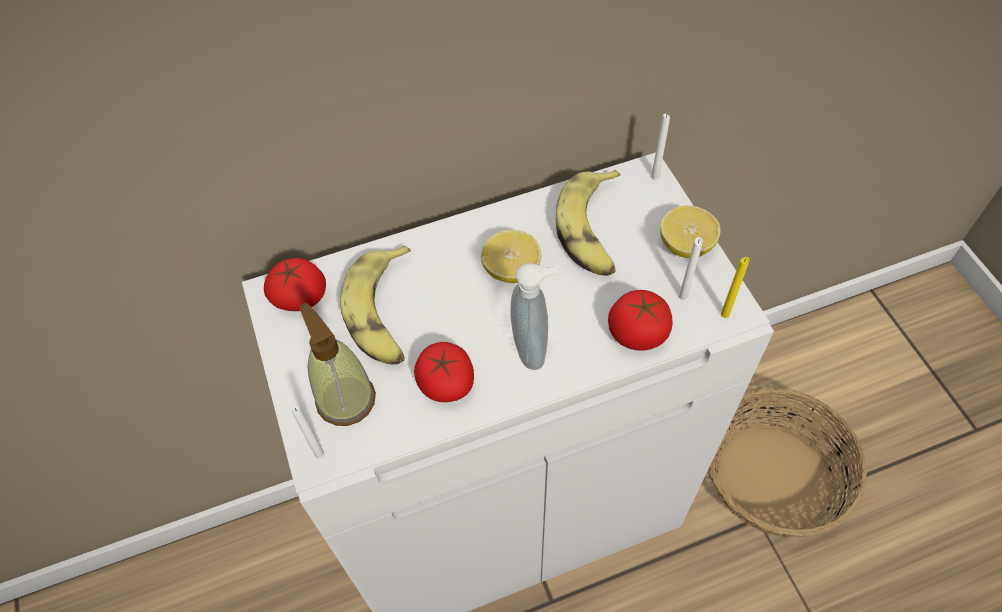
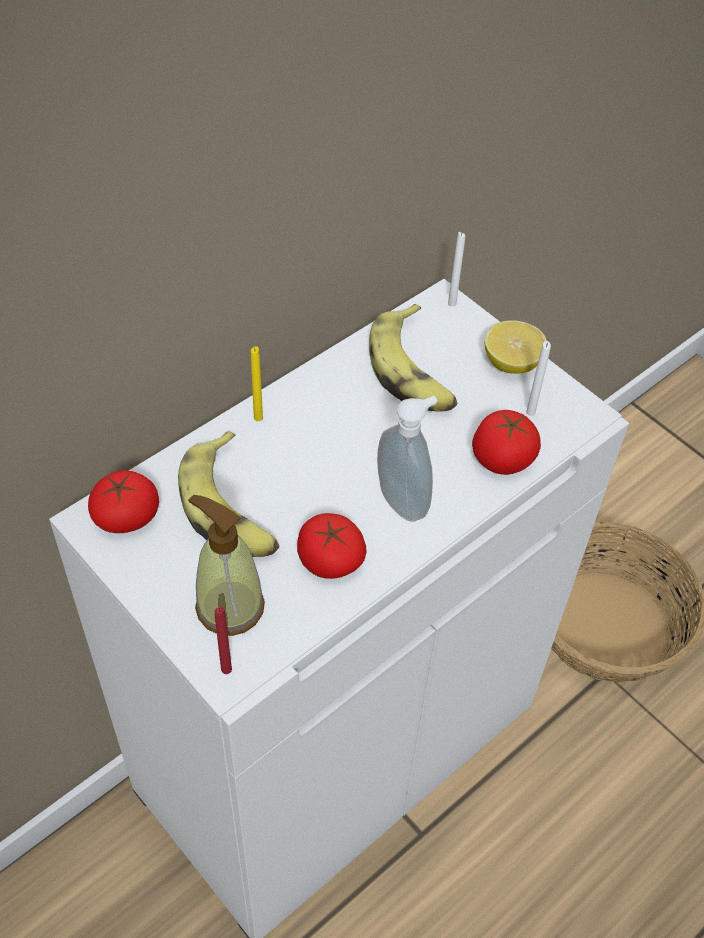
camera: 25 degrees left, 5 degrees down
white candle [292,406,324,458] -> red candle [215,607,232,674]
lemon [481,230,541,283] -> none
yellow candle [721,257,749,318] -> yellow candle moved to [251,346,263,421]

